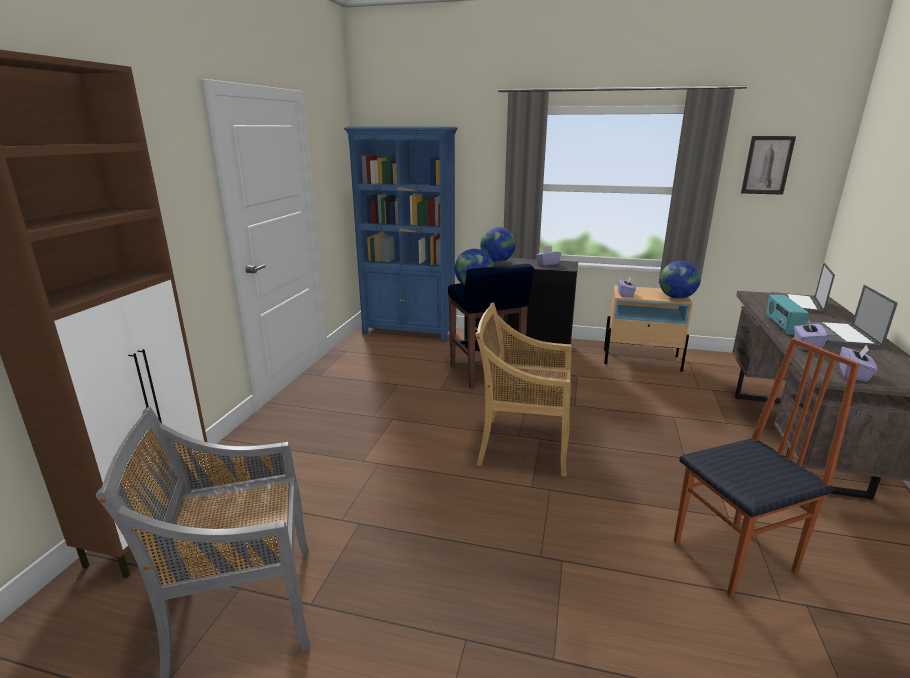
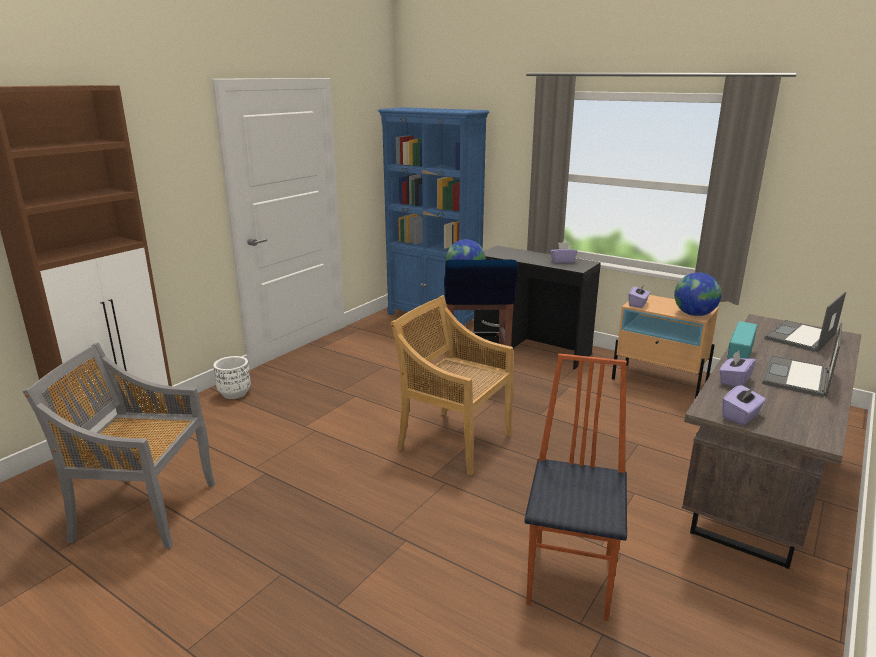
camera: 20 degrees right, 0 degrees up
globe [480,227,515,263] -> none
chair [674,338,860,597] -> chair turned 75 degrees counterclockwise [524,353,627,621]
picture [741,136,796,195] -> none
none -> white planter [213,356,251,399]

